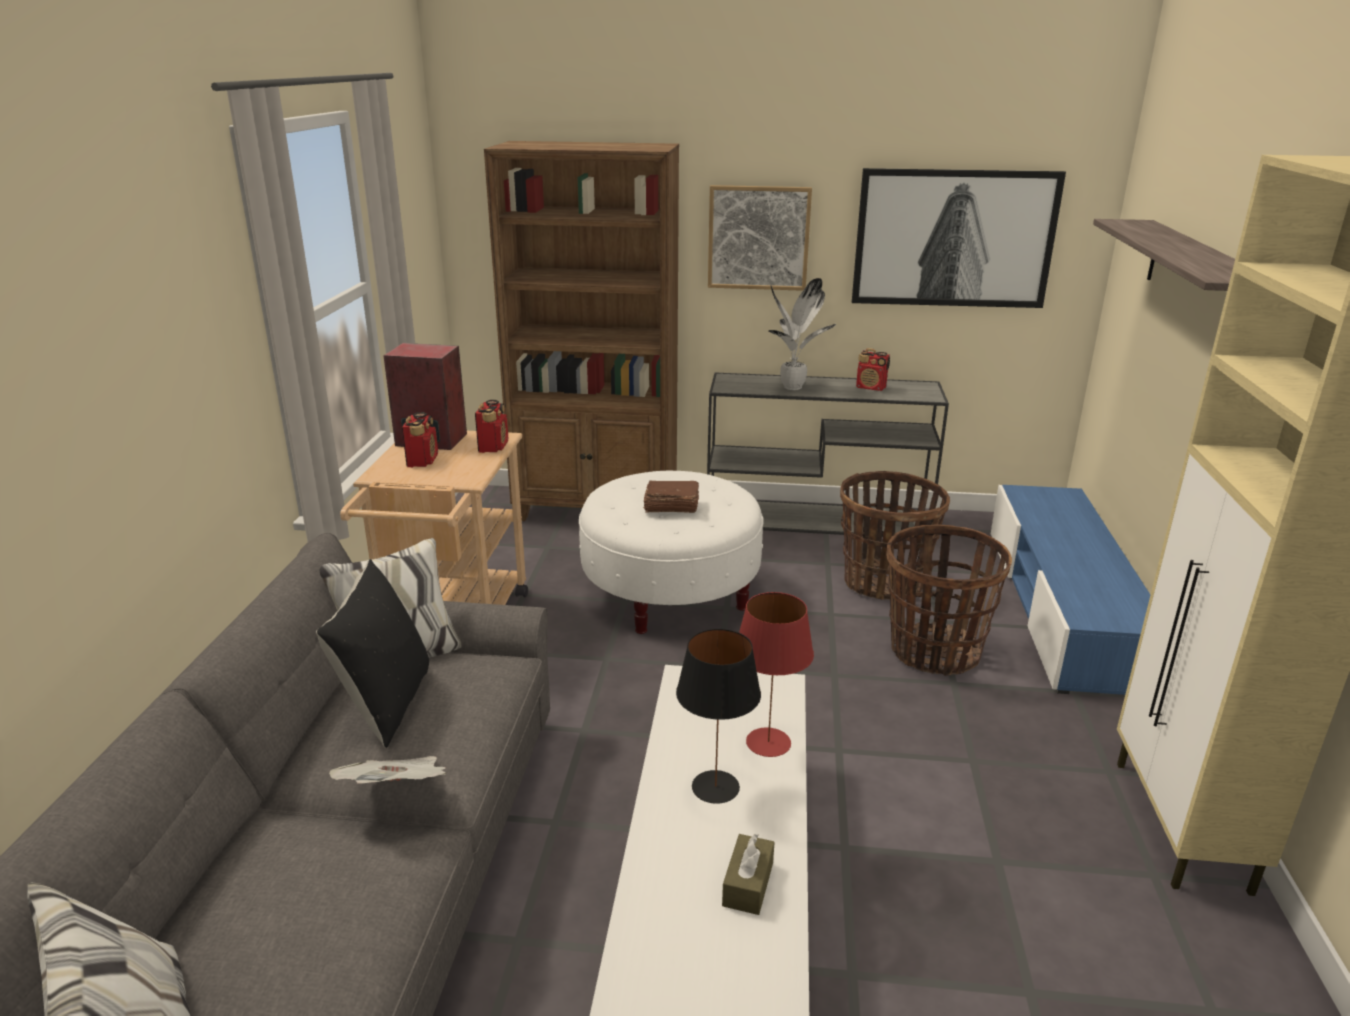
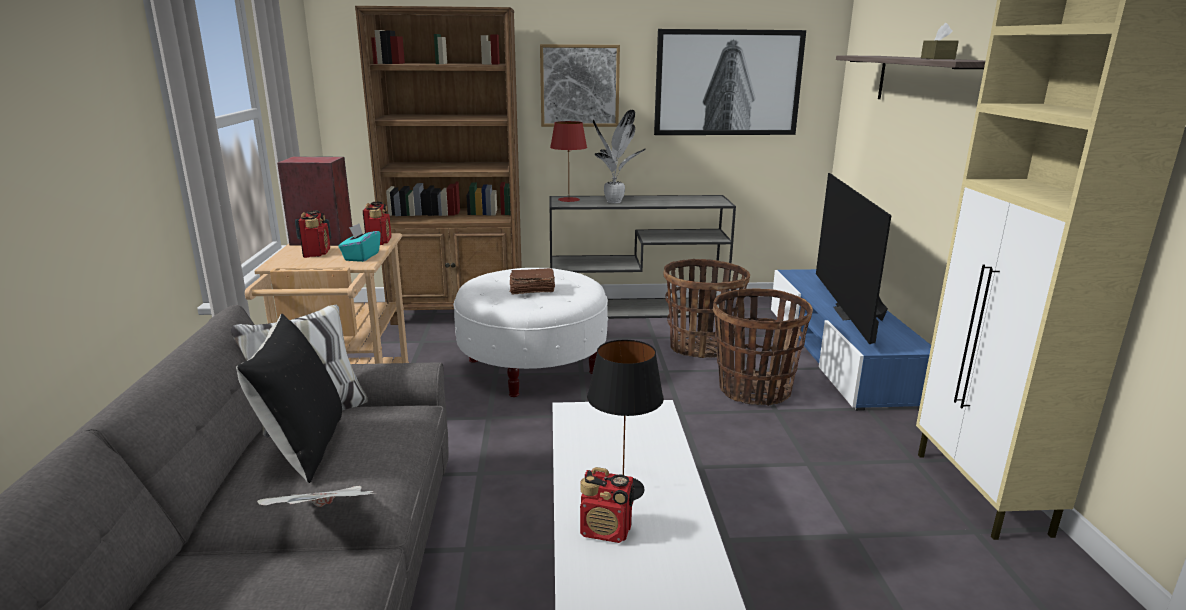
camera: 10 degrees left, 5 degrees down
brown tissue box [722,834,774,915] -> brown tissue box moved to [921,23,959,59]
red table lamp [739,592,814,757] -> red table lamp moved to [550,121,587,202]
radio [856,348,890,391] -> radio moved to [580,467,634,543]
none -> turquoise tissue box [338,223,381,262]
none -> television [816,173,892,344]

